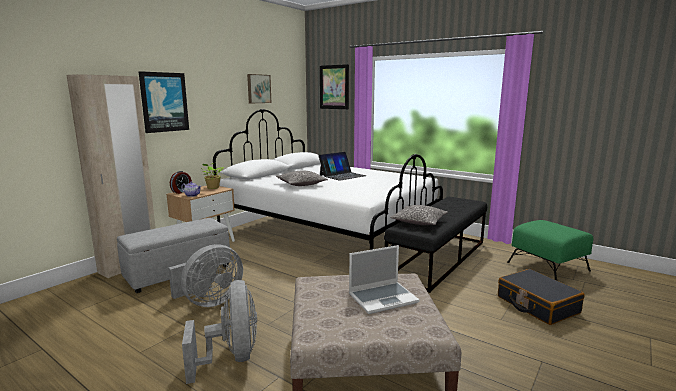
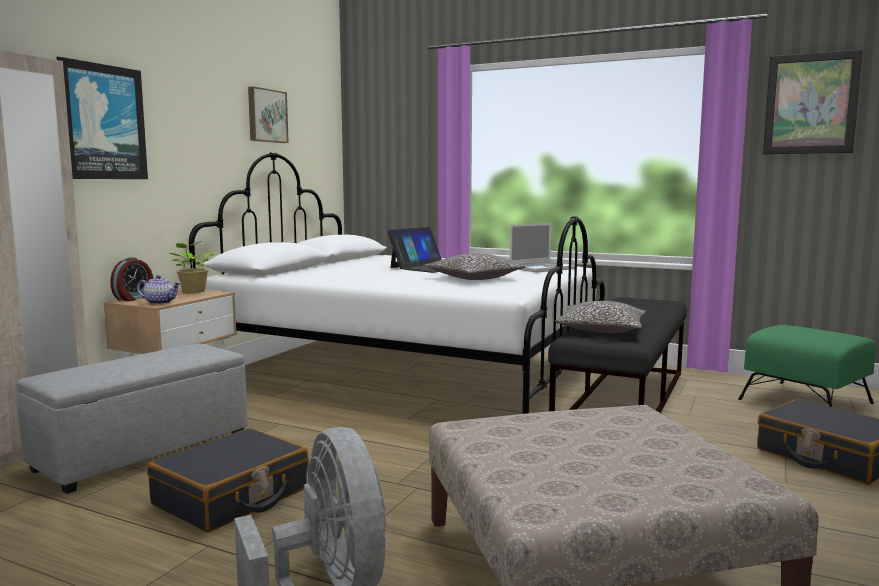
camera: 10 degrees left, 5 degrees down
grey fan [168,244,243,307] -> black suitcase [147,428,309,532]
pillow [276,171,328,186] -> pillow moved to [425,253,525,280]
picture [320,64,349,109] -> picture moved to [763,50,863,154]
laptop [349,245,419,314] -> laptop moved to [510,223,575,273]

